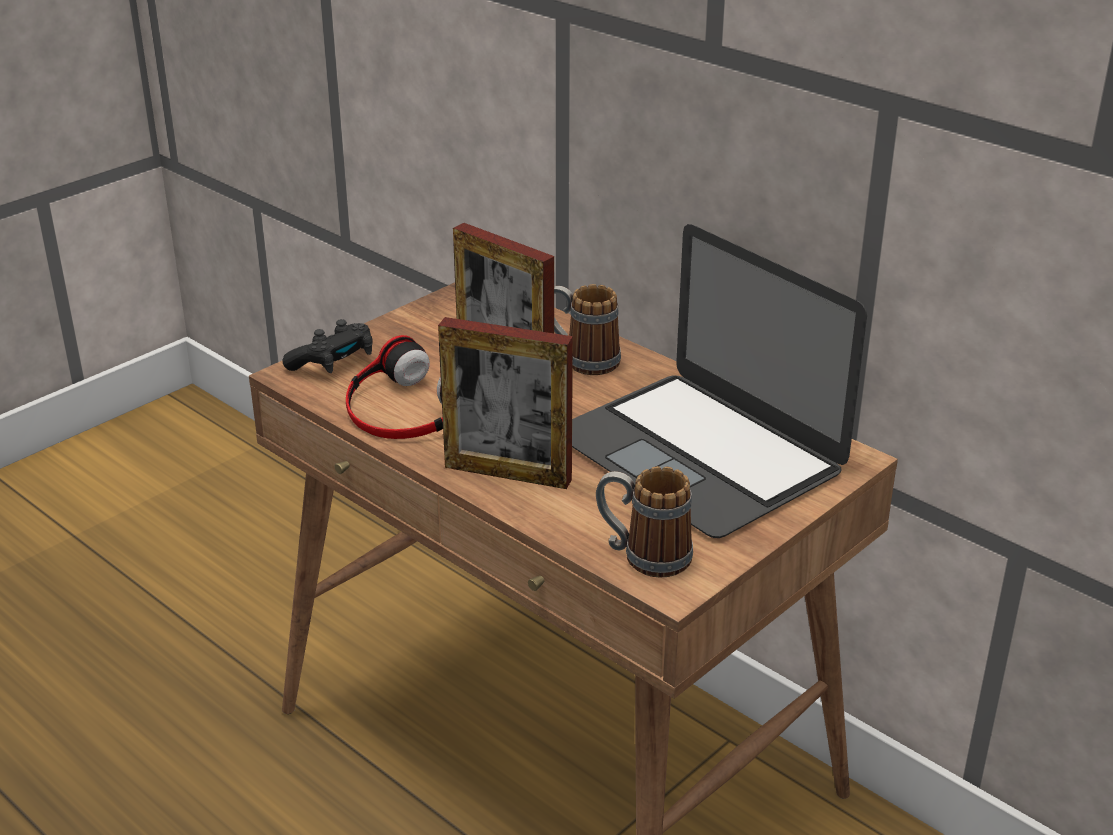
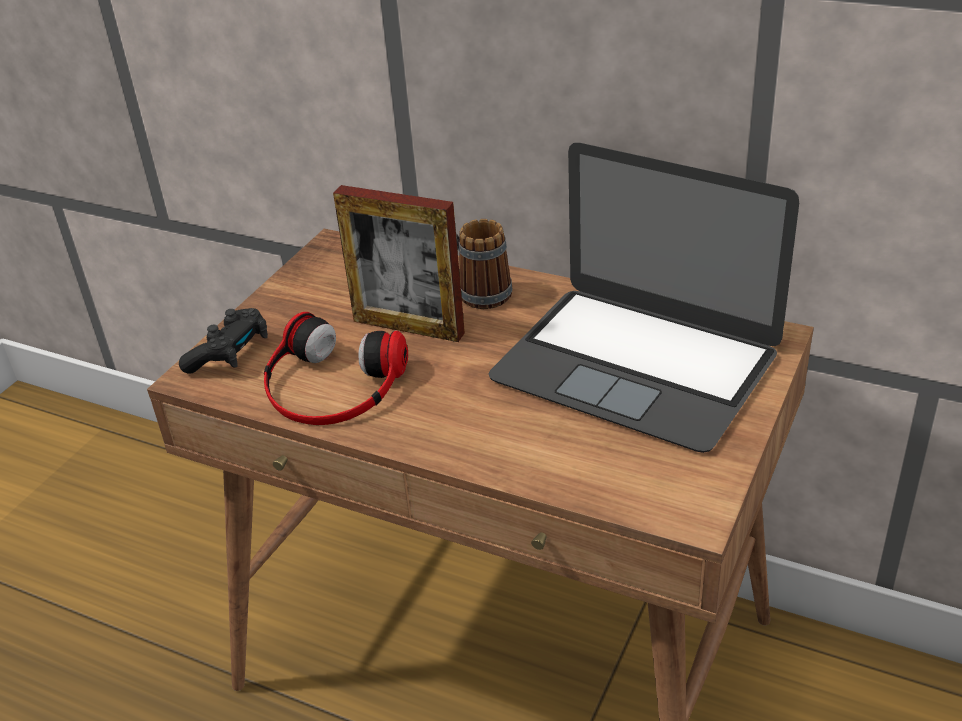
camera: 15 degrees left, 5 degrees up
picture frame [438,317,573,489] -> none
mug [596,466,693,578] -> none

